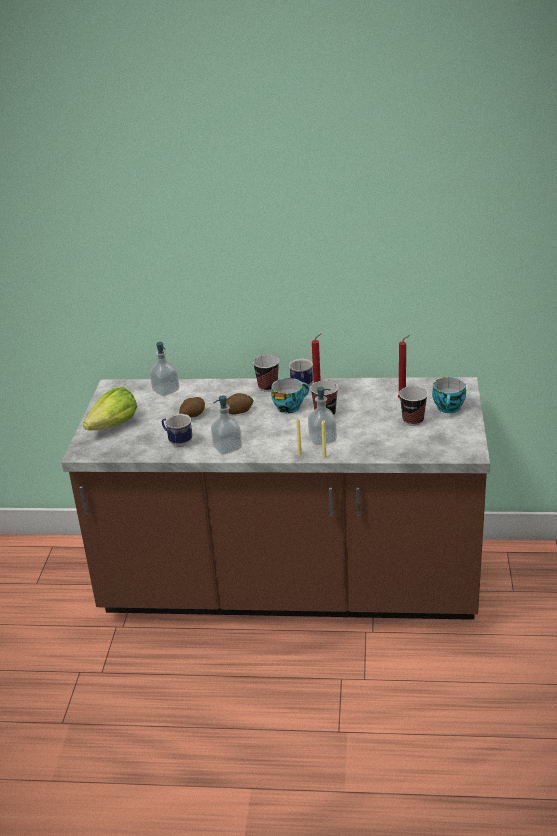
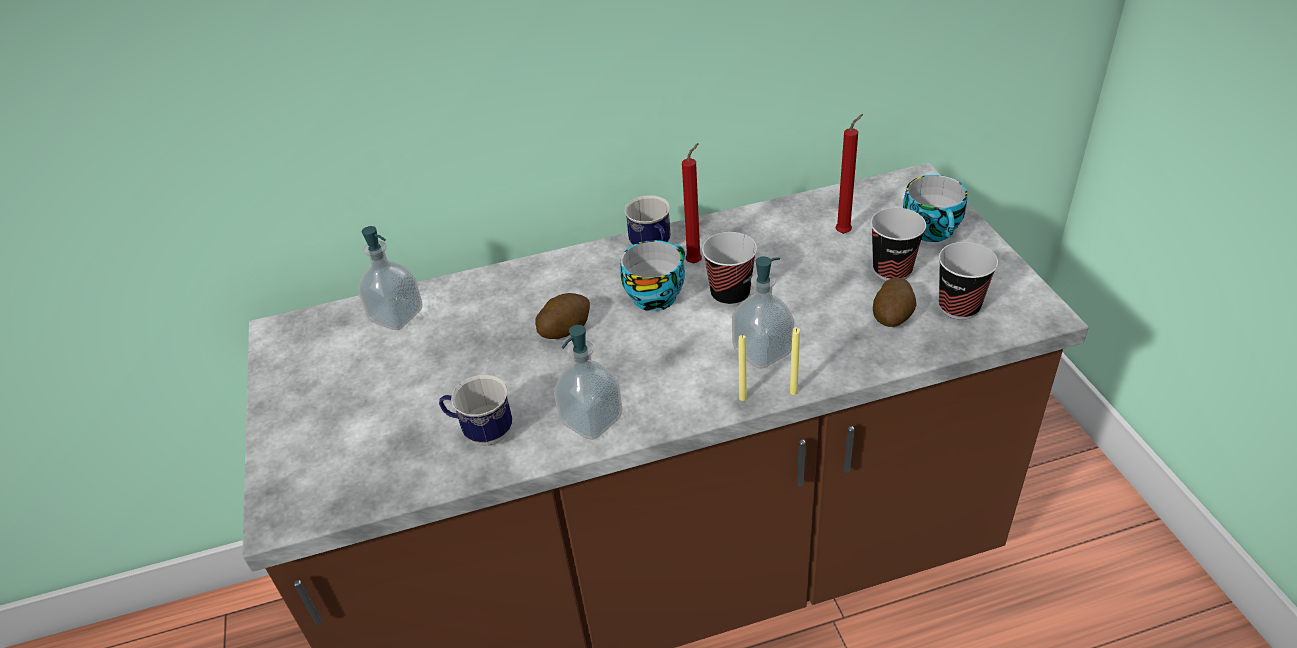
camera: 20 degrees left, 10 degrees up
lettuce [83,387,137,430] -> none
potato [179,397,205,417] -> potato moved to [873,278,917,327]
cup [253,355,279,392] -> cup moved to [939,242,998,320]

